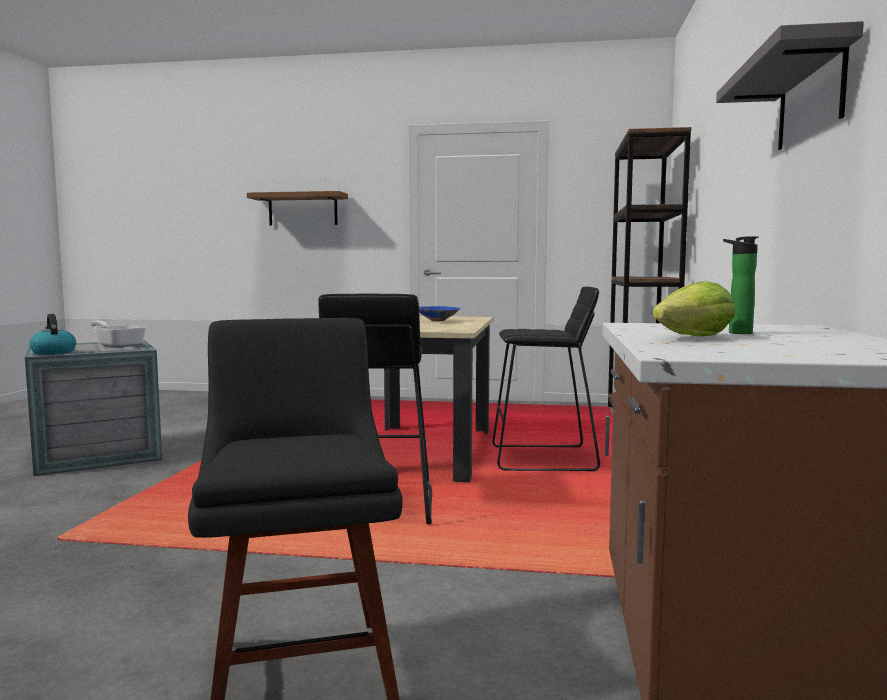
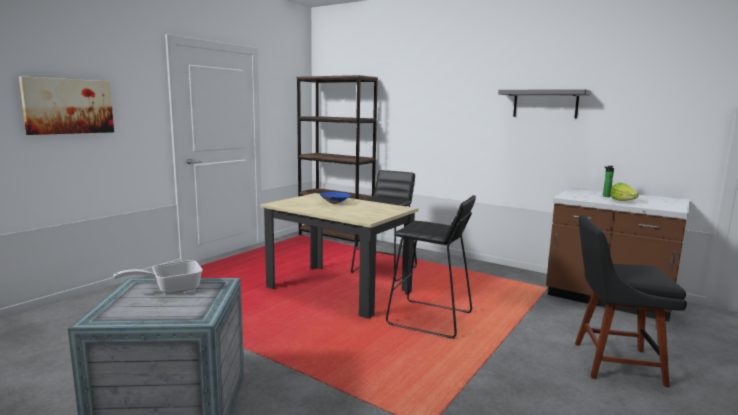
camera: 65 degrees left, 5 degrees up
kettle [29,314,76,355] -> none
brown shelf [247,191,348,226] -> picture [19,76,114,135]

